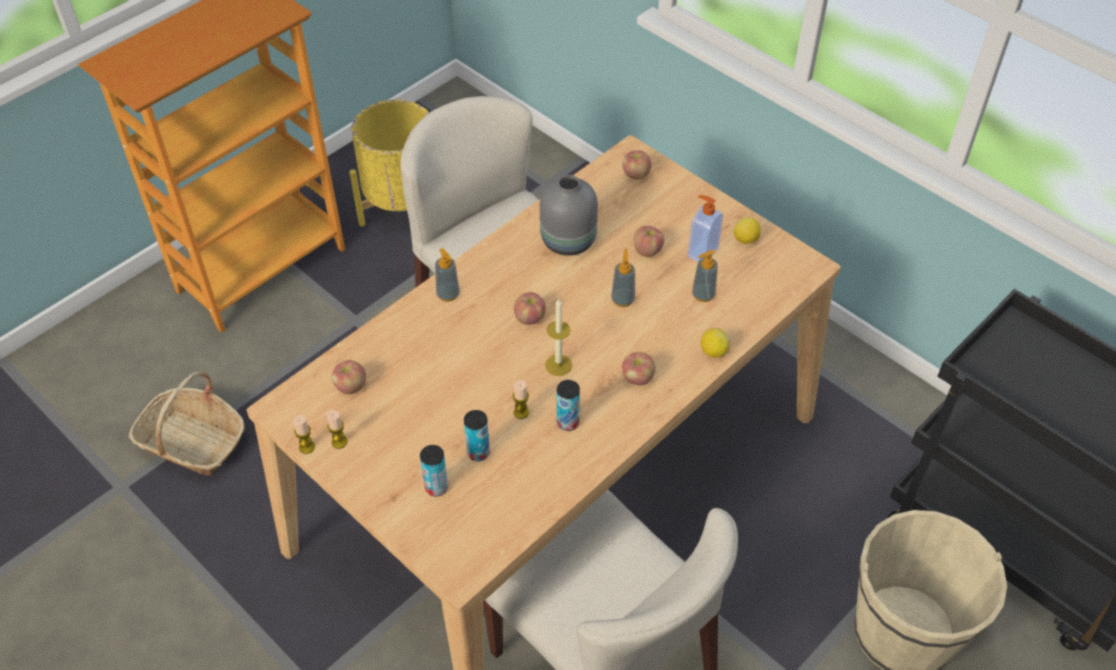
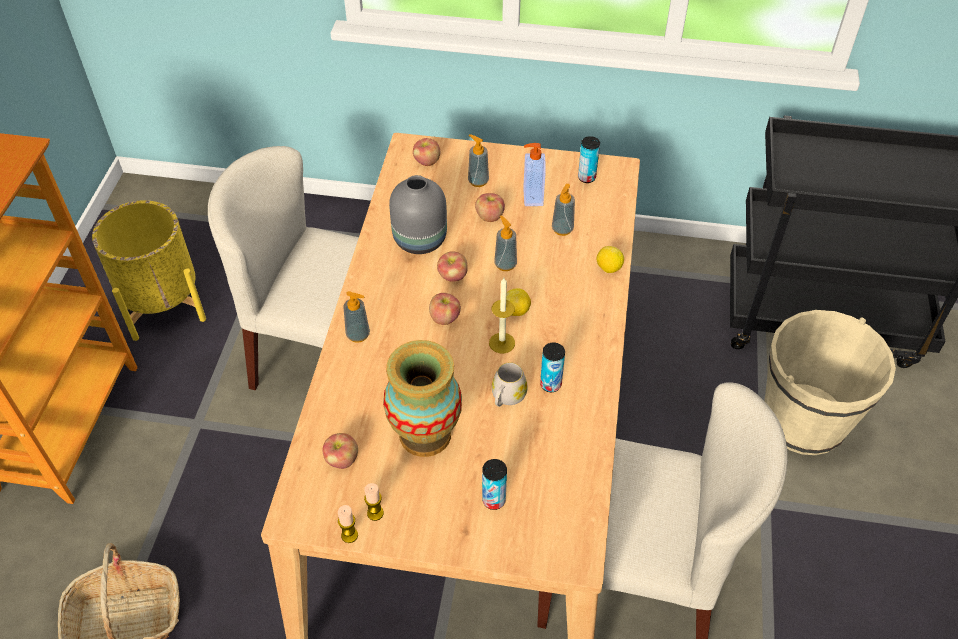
camera: 35 degrees left, 0 degrees up
can [464,410,490,461] -> can moved to [578,136,600,183]
candle [513,380,529,419] -> white mug [492,362,527,407]
apple [622,352,656,386] -> apple moved to [437,251,468,282]
lemon [734,217,761,244] -> lemon moved to [506,288,531,316]
none -> vase [383,340,462,457]
none -> soap dispenser [468,134,489,187]

